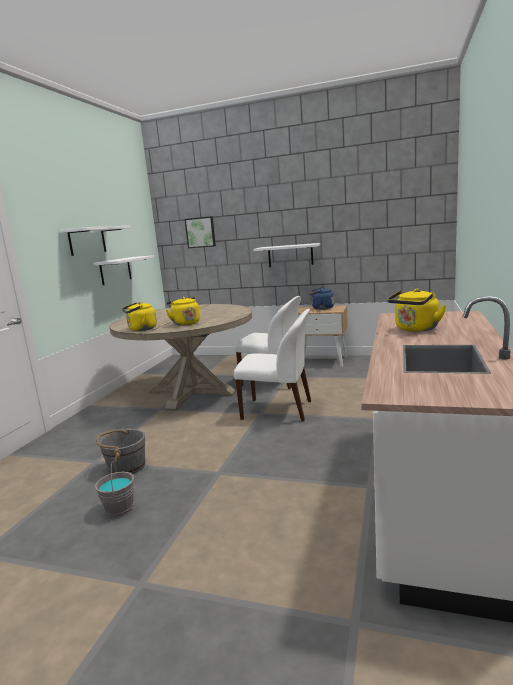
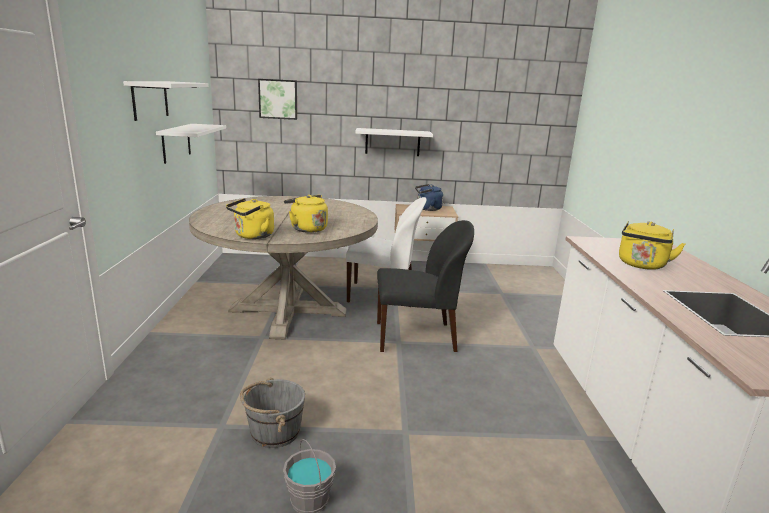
camera: 20 degrees left, 5 degrees up
white chair [234,309,311,421] -> black chair [377,220,474,352]

